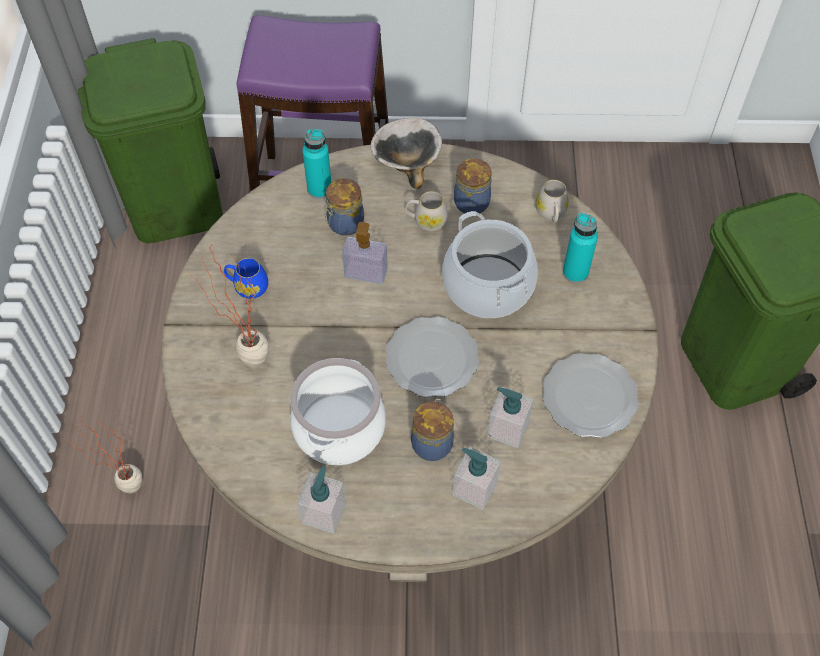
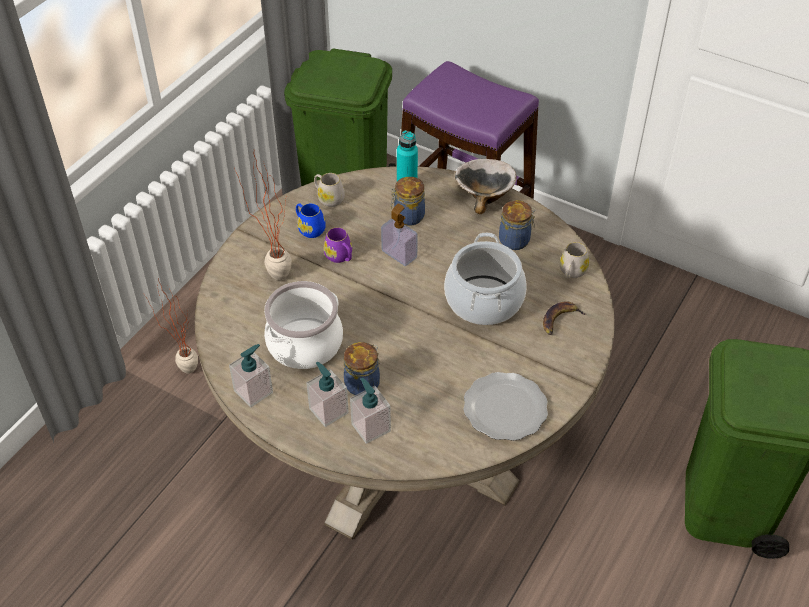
camera: 30 degrees right, 10 degrees down
plate [386,317,479,398] -> none
white mug [406,191,448,232] -> white mug moved to [314,173,345,207]
soap dispenser [487,387,534,448] -> soap dispenser moved to [306,362,349,427]
turquoise bottle [563,213,598,283] -> banana [543,301,586,335]
none -> purple mug [324,227,352,263]

